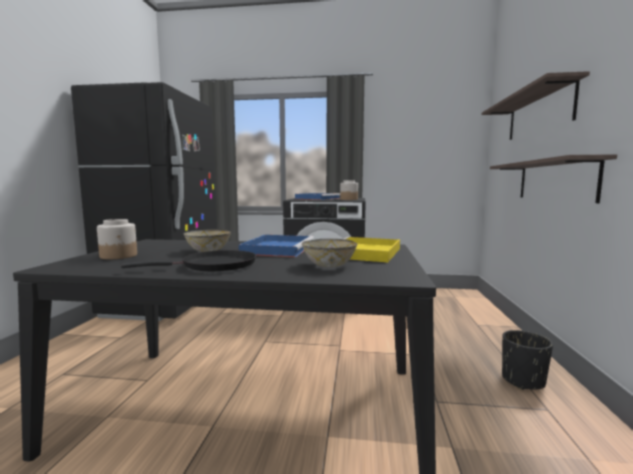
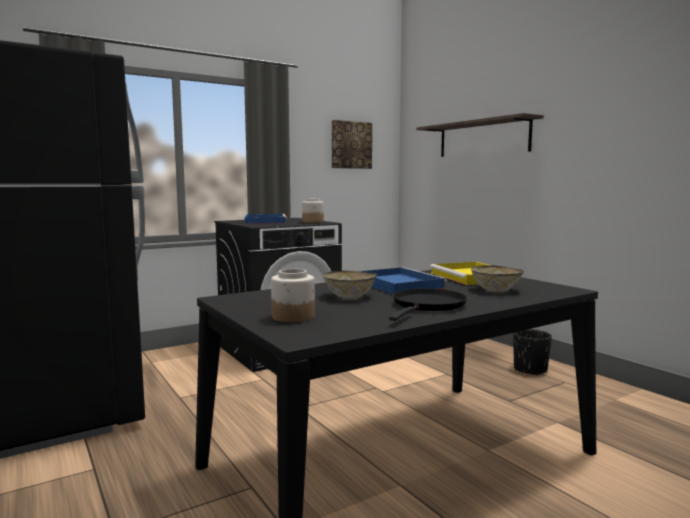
camera: 40 degrees left, 0 degrees up
shelf [490,154,617,203] -> none
none -> picture [332,120,372,169]

